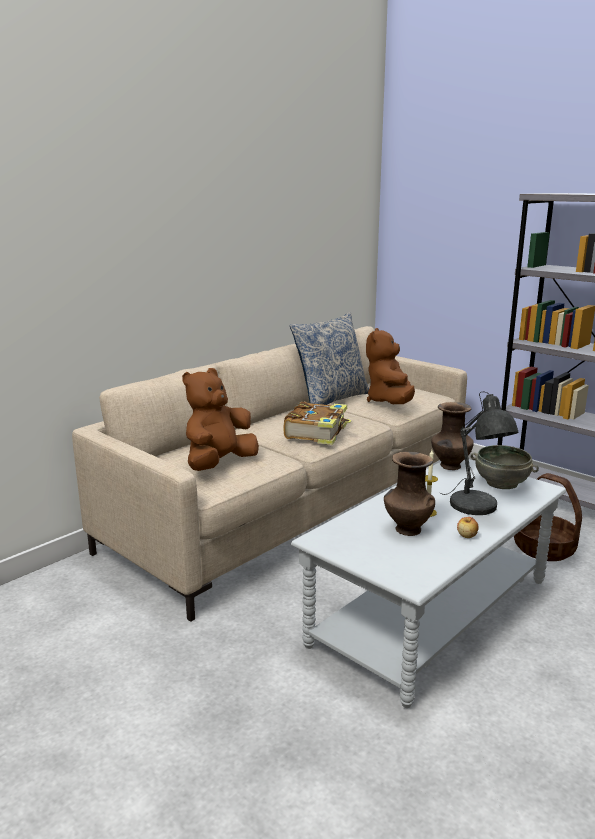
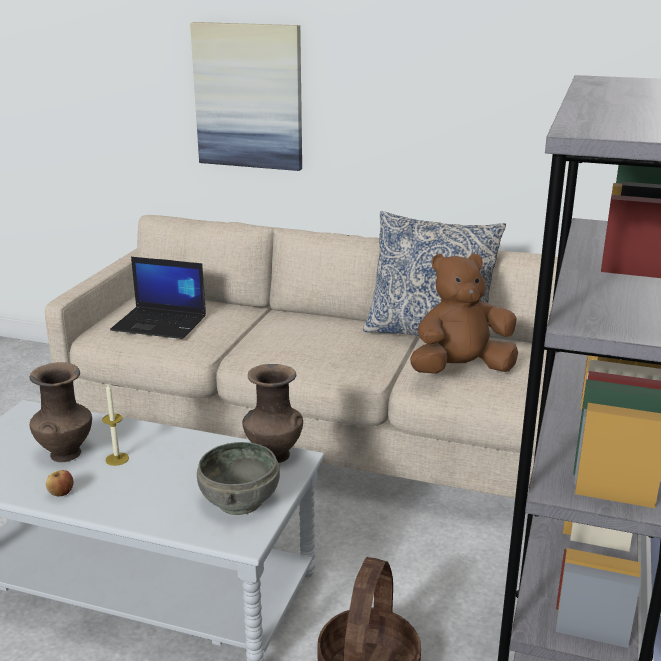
camera: 65 degrees right, 5 degrees up
brown plush toy [182,368,259,471] -> laptop [110,257,206,339]
book [284,402,351,445] -> none
grey table lamp [440,392,519,515] -> none
none -> picture [190,22,302,171]

